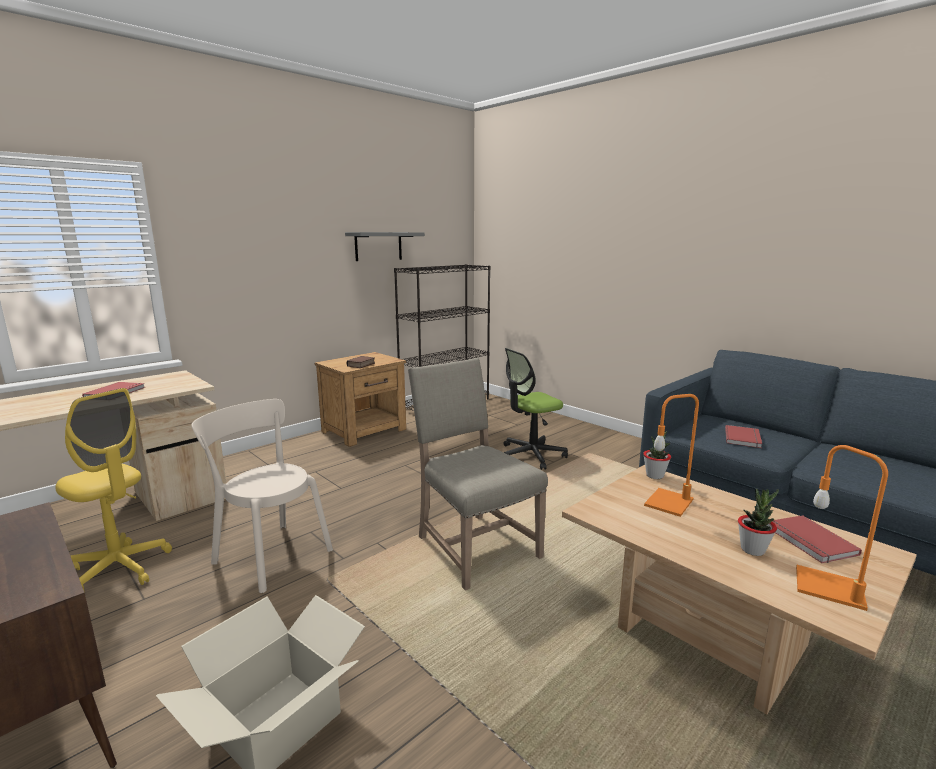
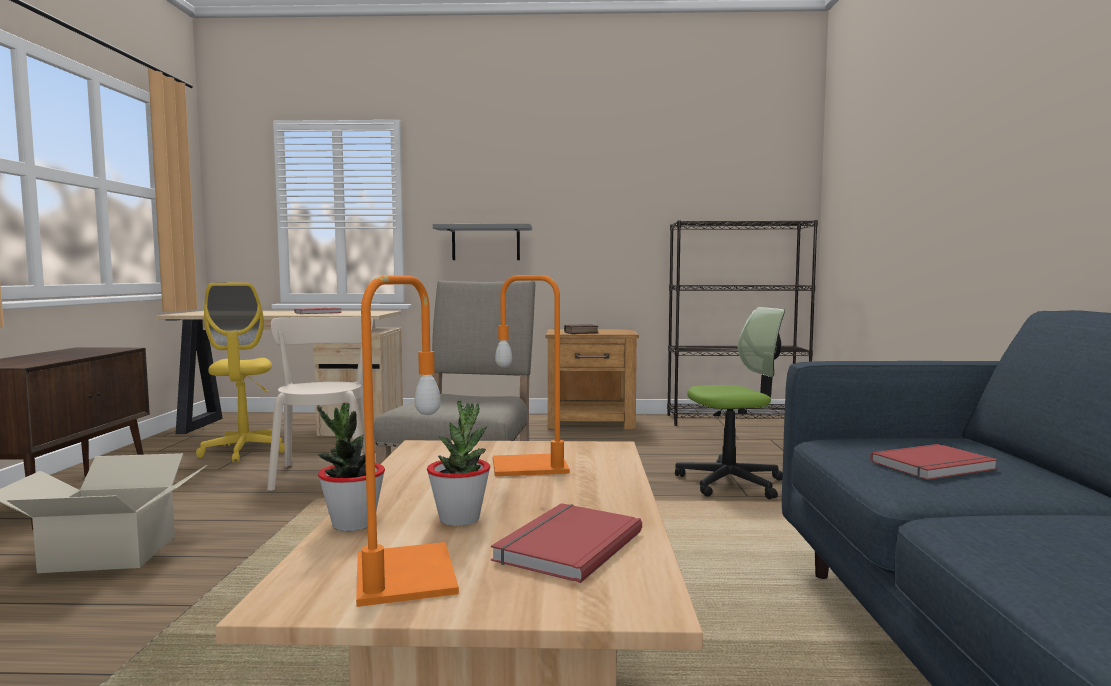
camera: 45 degrees right, 10 degrees down
grey shelf [345,232,425,261] -> grey shelf moved to [433,224,532,260]
office chair [503,348,568,470] -> office chair turned 150 degrees clockwise [675,307,785,499]
potted plant [643,431,671,479] -> potted plant moved to [317,403,385,531]

